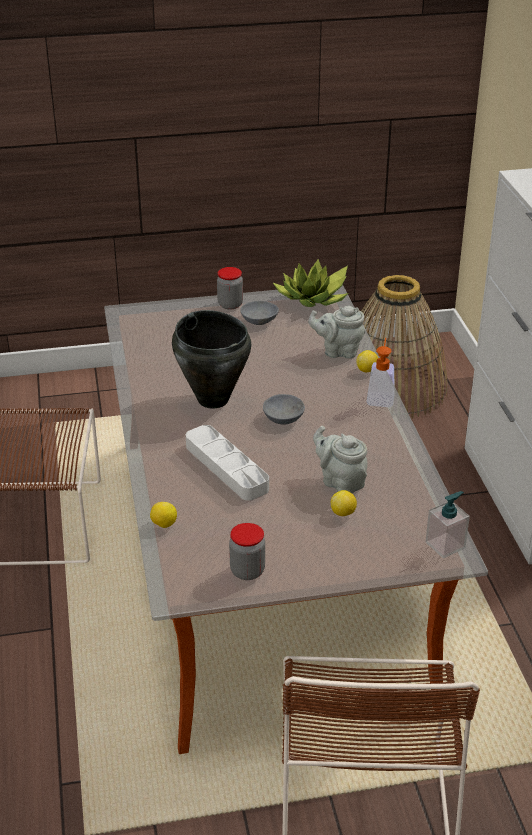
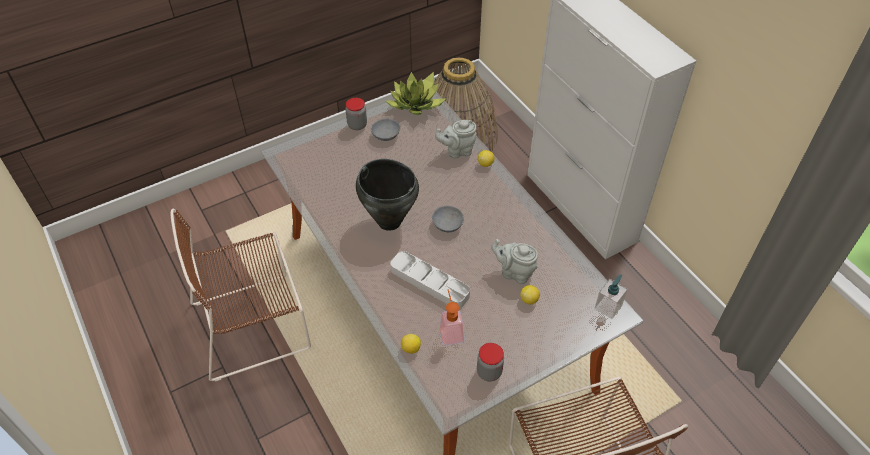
camera: 20 degrees left, 15 degrees up
soap dispenser [366,338,395,407] -> soap dispenser moved to [439,289,465,345]

